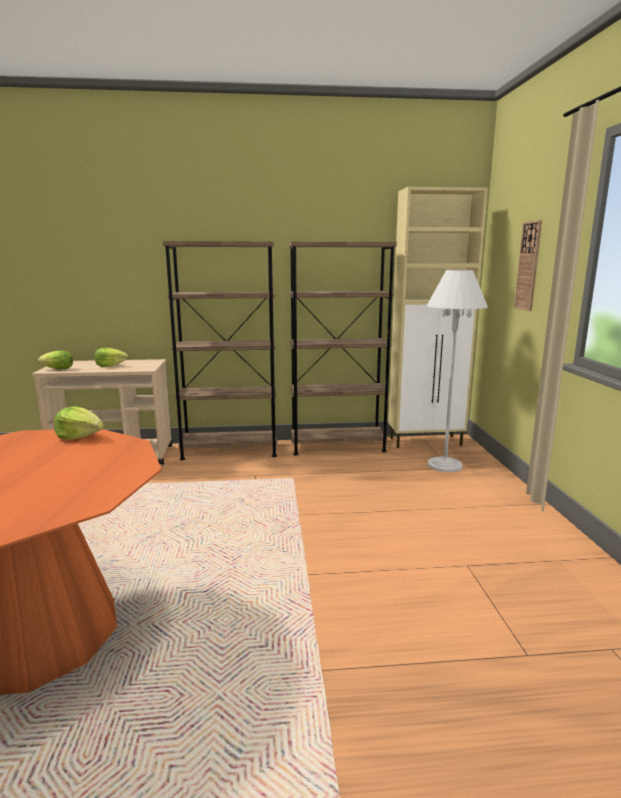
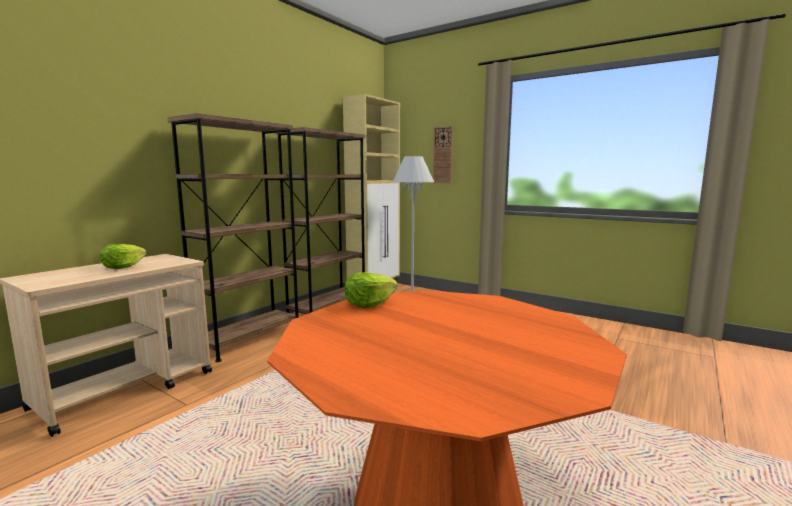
camera: 50 degrees left, 5 degrees down
lettuce [38,350,73,370] -> none

